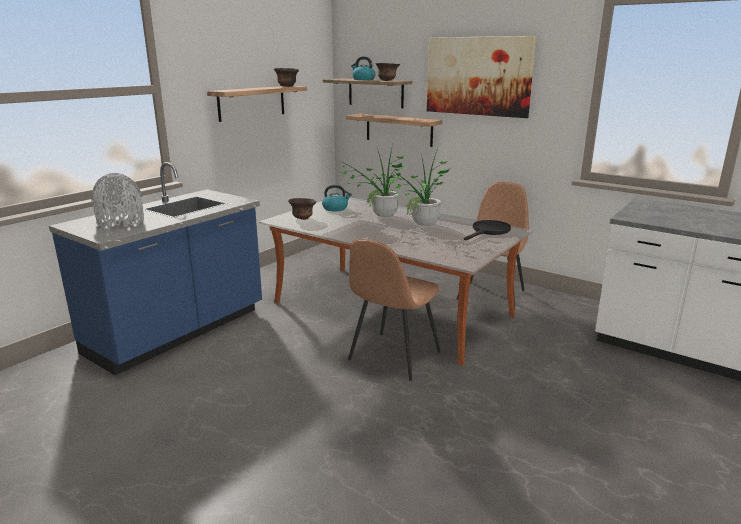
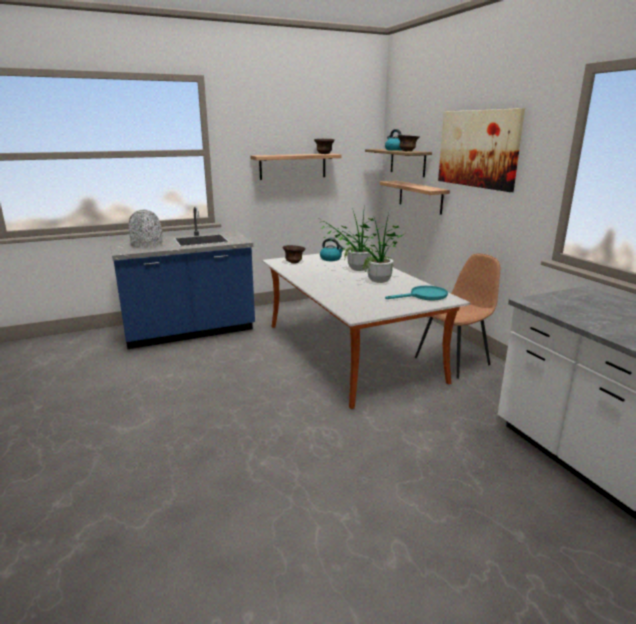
camera: 30 degrees right, 0 degrees up
brown chair [348,239,441,381] -> none
black frying pan [464,220,511,241] -> turquoise frying pan [385,286,448,301]

